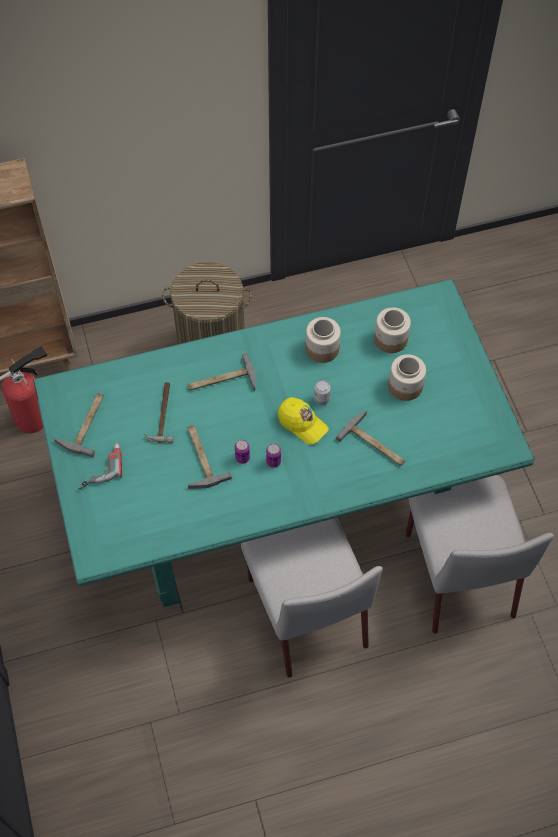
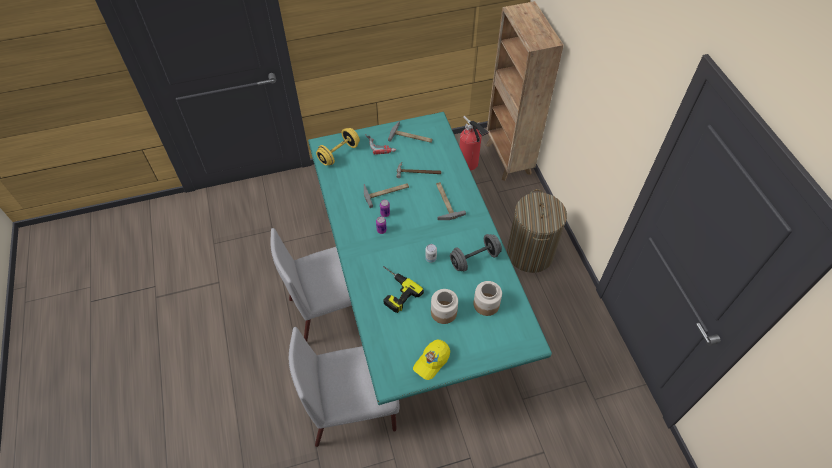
camera: 90 degrees right, 5 degrees down
yellow cap [278,397,329,444] -> yellow cap moved to [413,340,450,380]
jar [305,317,341,363] -> grey dumbbell [450,234,502,271]
hammer [336,410,405,466] -> power drill [383,266,424,313]
none -> yellow dumbbell [316,128,360,166]

